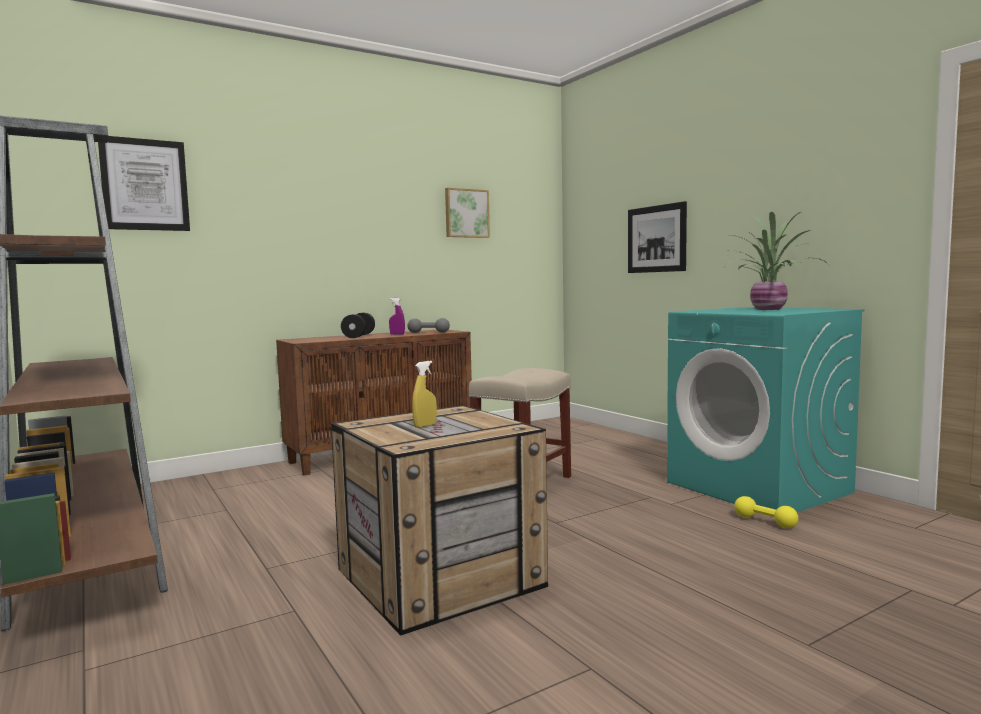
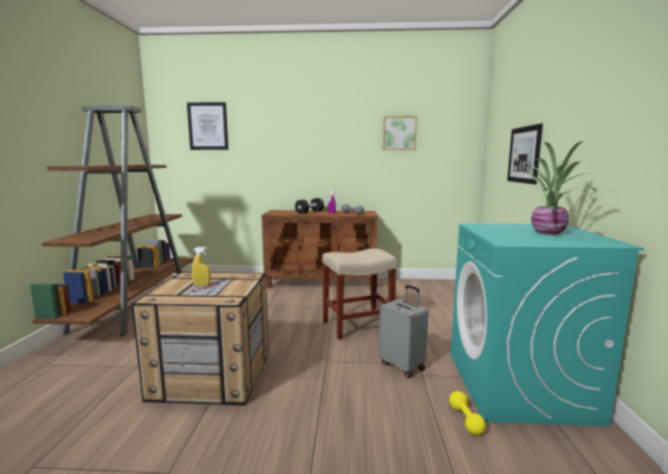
camera: 35 degrees right, 5 degrees up
none -> grey suitcase [379,285,429,378]

